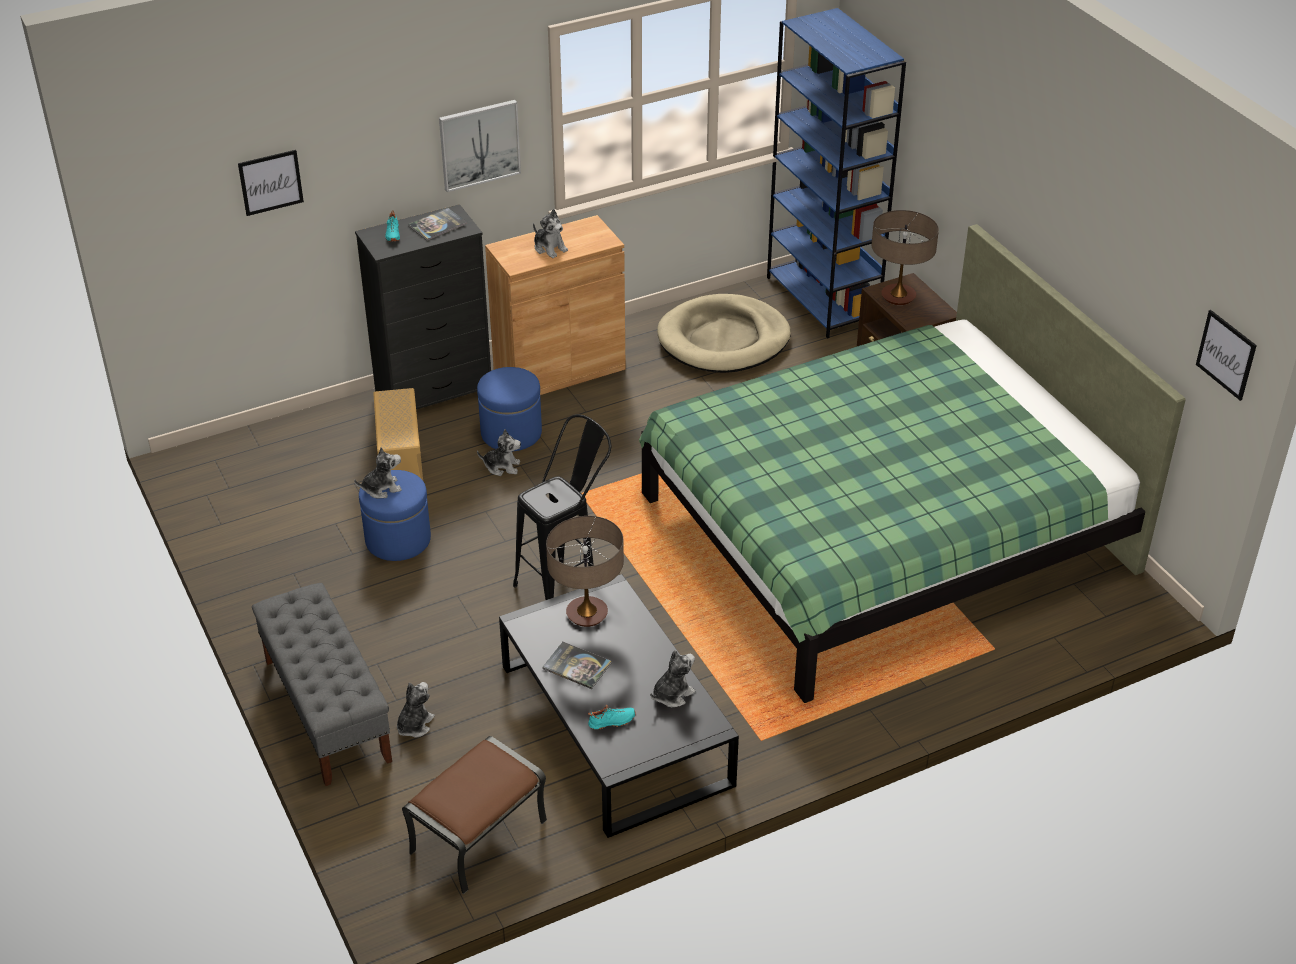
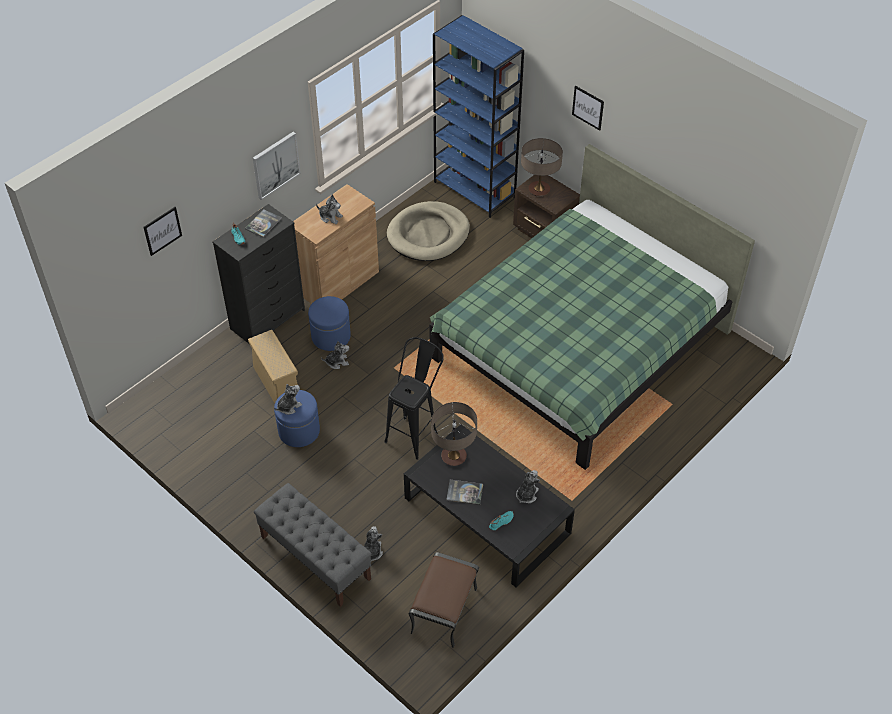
camera: 20 degrees left, 10 degrees up
picture [1196,310,1257,401] -> picture moved to [572,86,604,131]

